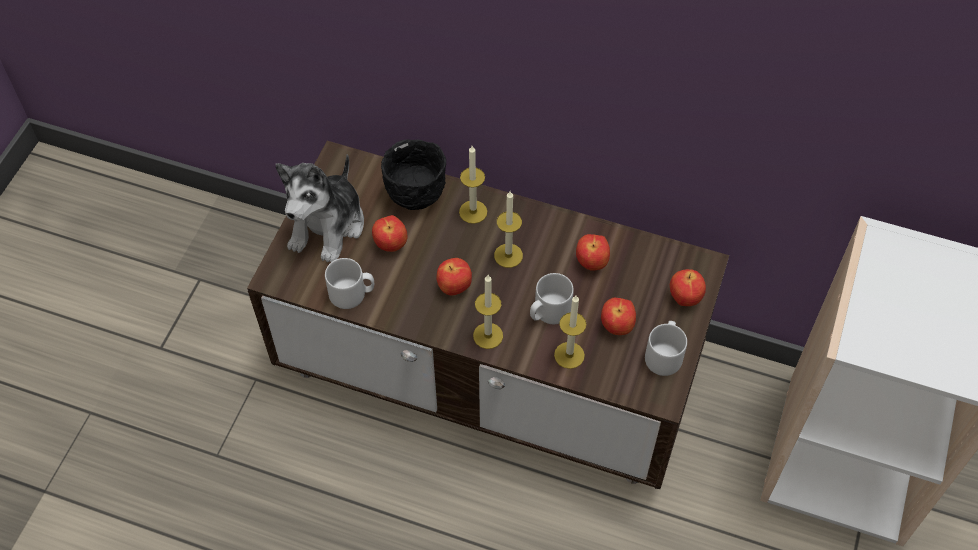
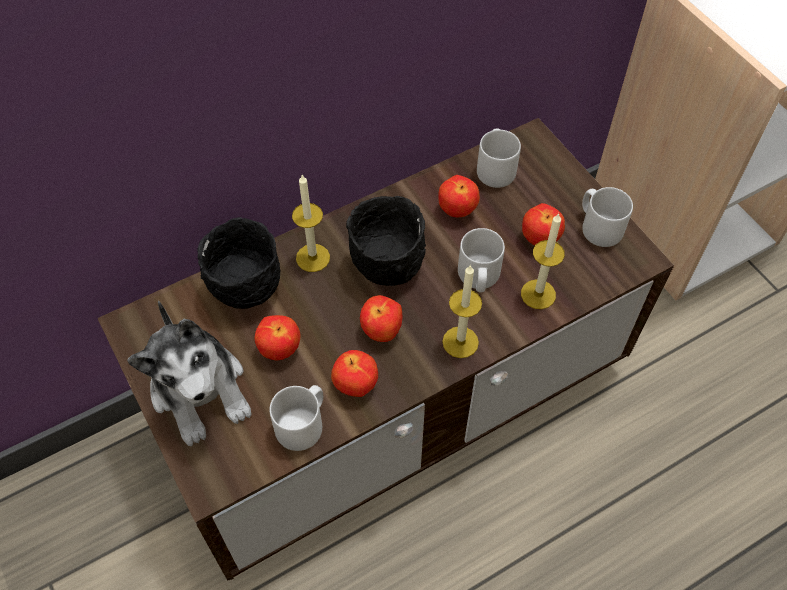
camera: 50 degrees left, 0 degrees up
candle [494,191,523,268] -> black bowl [346,196,426,286]
apple [670,269,706,306] -> apple moved to [331,350,378,397]
none -> grey mug [477,129,521,188]

